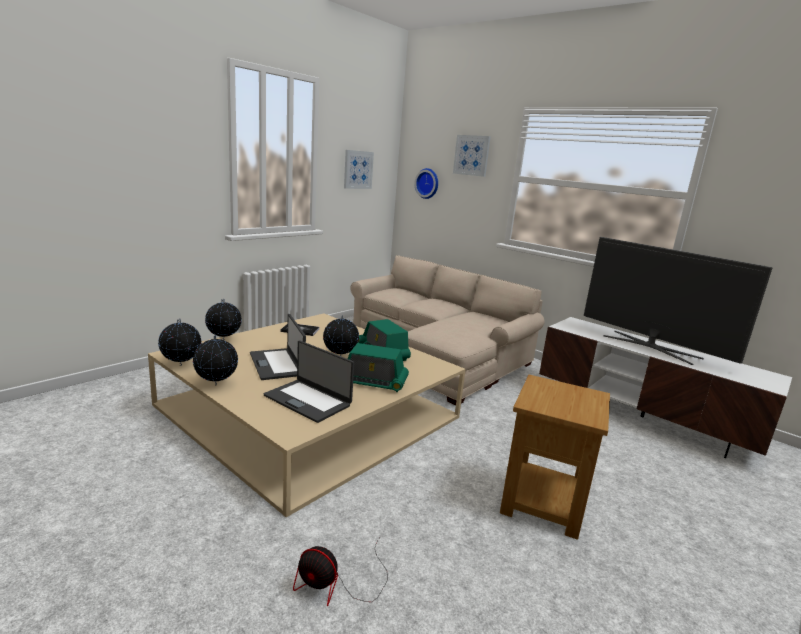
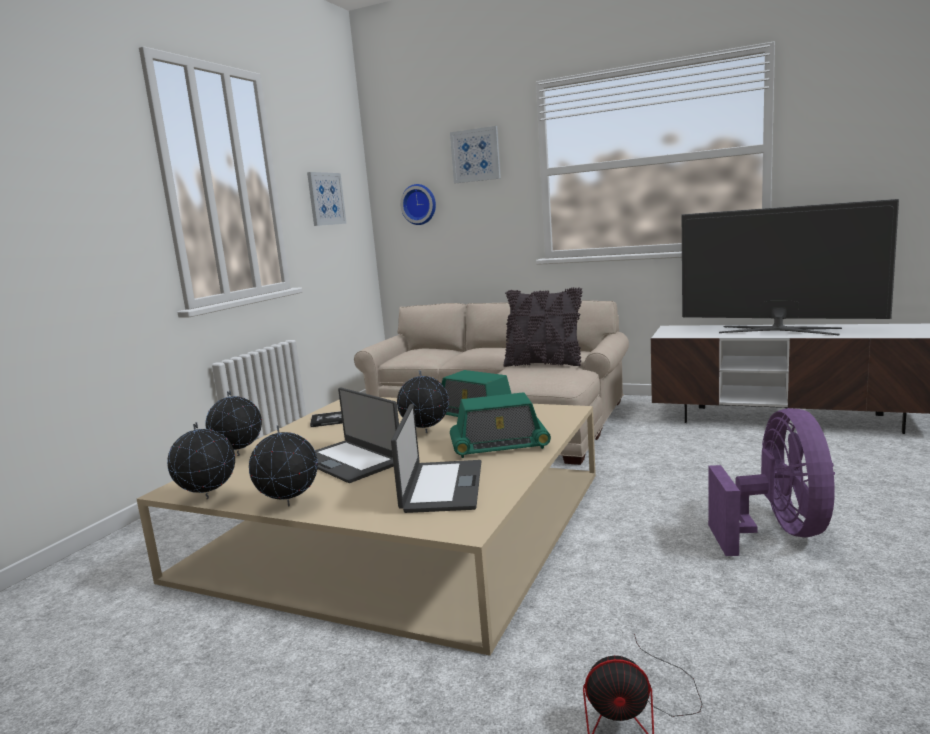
camera: 15 degrees left, 5 degrees down
laptop [264,340,354,423] -> laptop turned 105 degrees counterclockwise [391,404,481,513]
brown side table [500,375,610,540] -> purple fan [708,408,835,556]
none -> black pillow [503,287,583,367]

